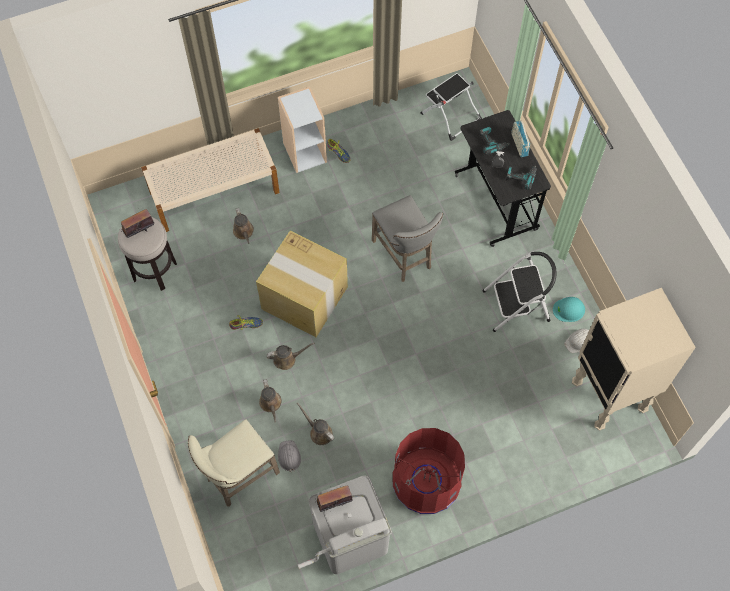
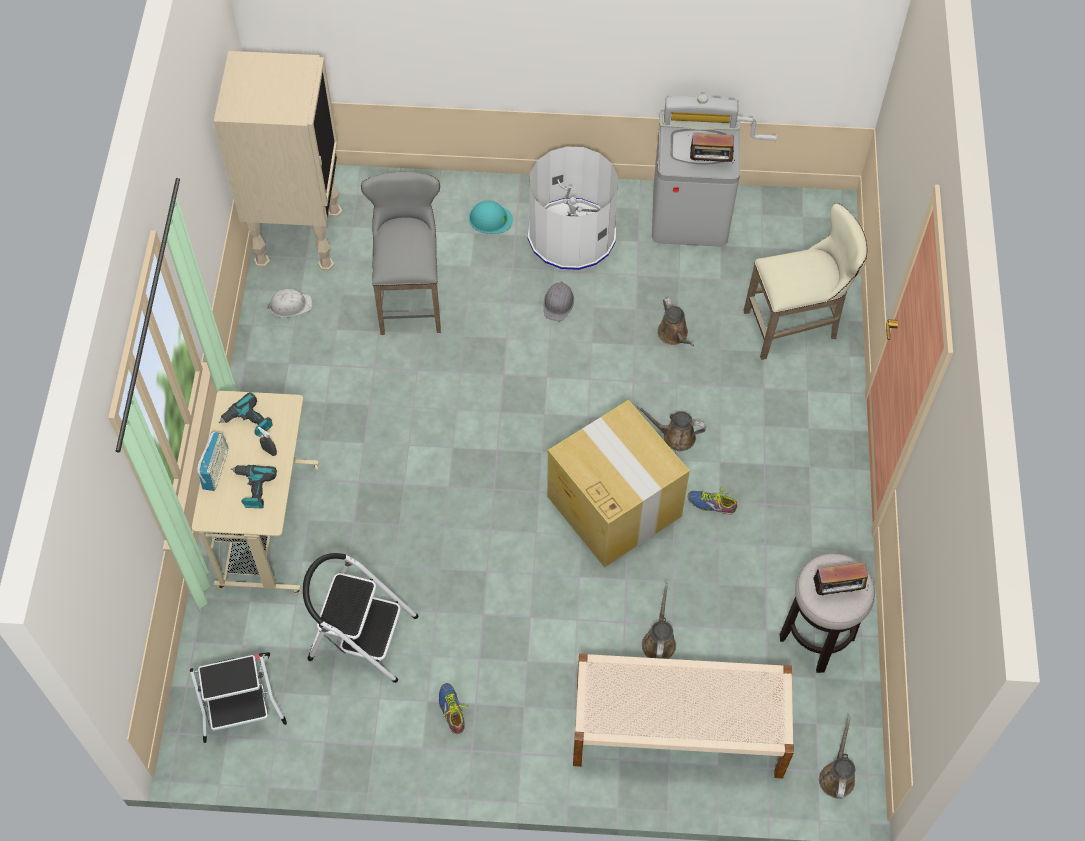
camera: 155 degrees left, 5 degrees down
brown watering can [259,379,282,422] -> brown watering can moved to [819,716,855,799]
bookcase [278,87,327,173] -> none
grey hard hat [278,440,301,472] -> grey hard hat moved to [544,281,574,321]
grey stool [372,195,443,282] -> grey stool moved to [361,171,441,335]
red trash can [392,428,465,514] -> white trash can [528,146,618,271]
black desk [454,110,551,247] -> beige desk [192,391,319,595]
step ladder [482,252,556,332] -> step ladder moved to [303,553,419,683]
turquoise hard hat [553,297,585,322] -> turquoise hard hat moved to [469,200,513,234]

